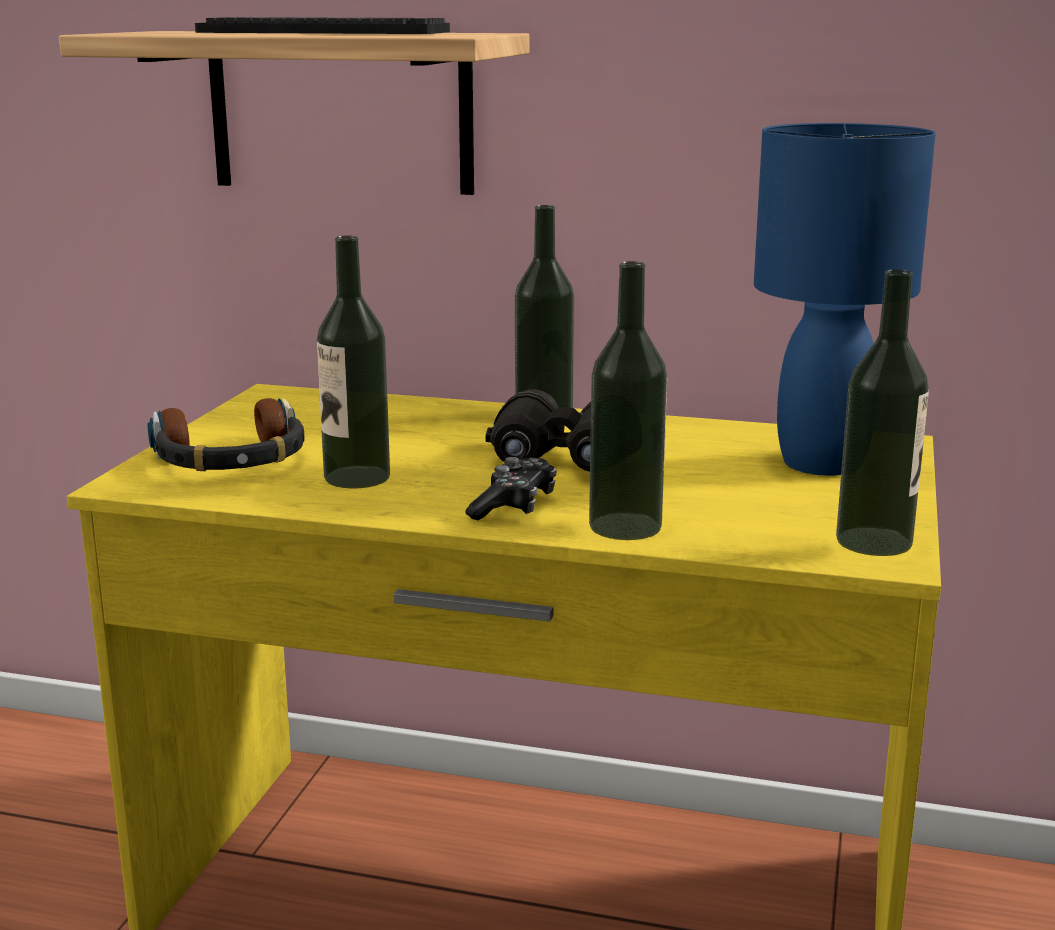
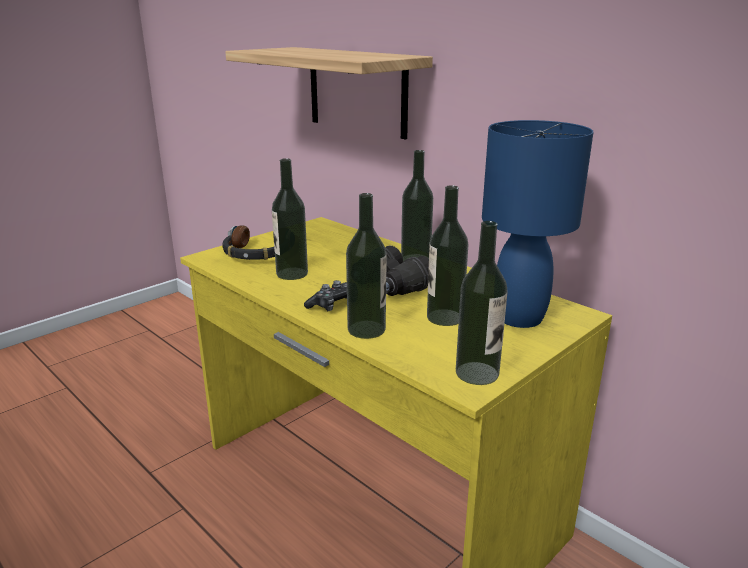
camera: 30 degrees right, 5 degrees up
keyboard [195,17,450,34] -> none
none -> bottle [427,185,468,326]

